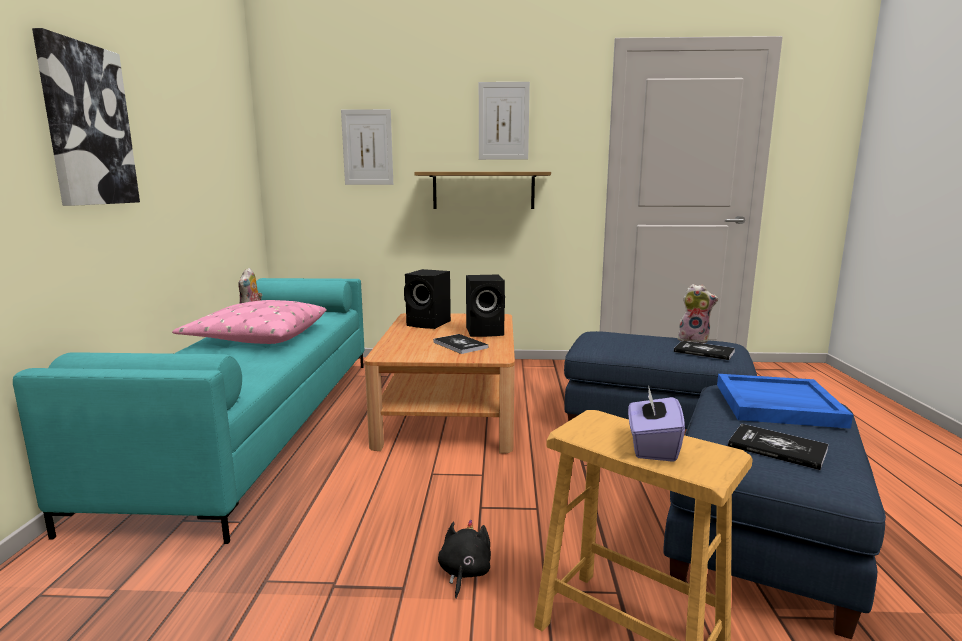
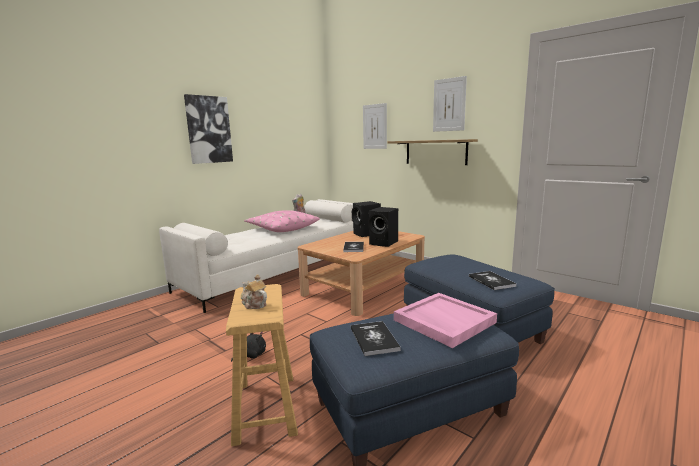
camera: 40 degrees right, 0 degrees up
turquoise sofa [13,278,364,544] -> white sofa [159,199,353,313]
purple tissue box [628,385,685,462] -> teapot [241,274,267,309]
plush toy [678,284,718,343] -> none
blue tray [717,374,853,429] -> pink tray [394,293,497,348]

